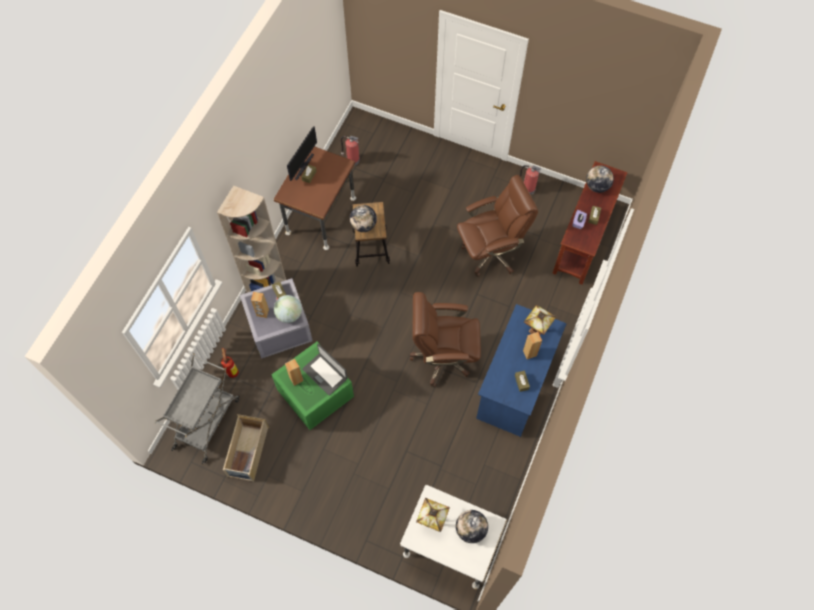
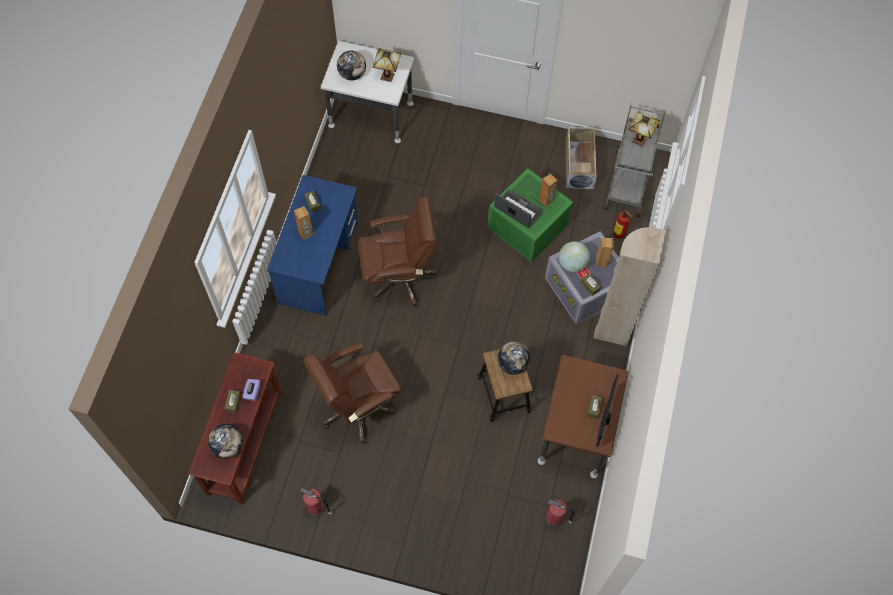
camera: 170 degrees right, 0 degrees up
table lamp [524,305,556,335] -> table lamp moved to [628,111,660,147]

